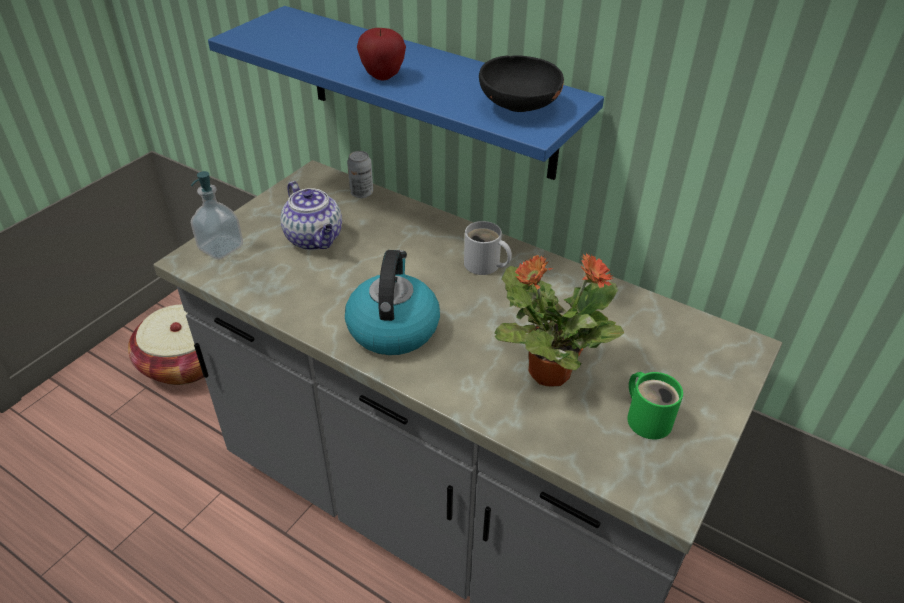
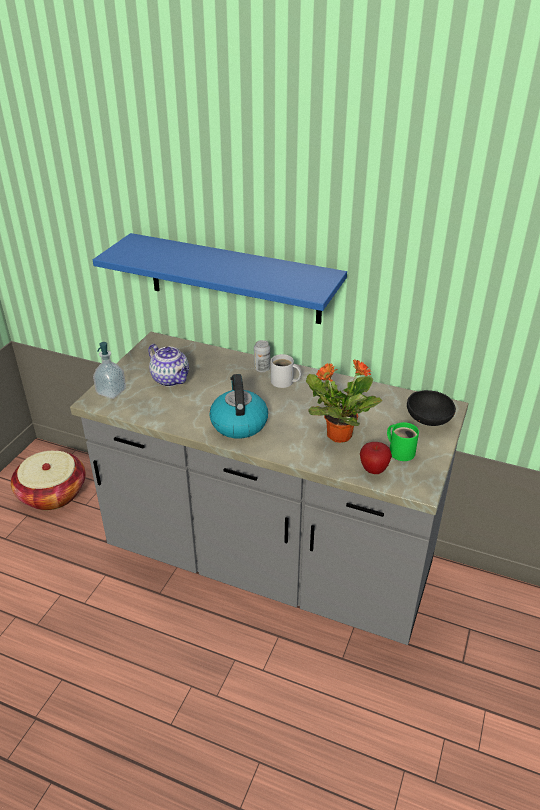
camera: 10 degrees left, 5 degrees down
can [347,151,373,198] -> can moved to [254,340,270,372]
apple [357,28,406,81] -> apple moved to [360,442,392,474]
black bowl [479,55,564,112] -> black bowl moved to [407,390,456,426]

